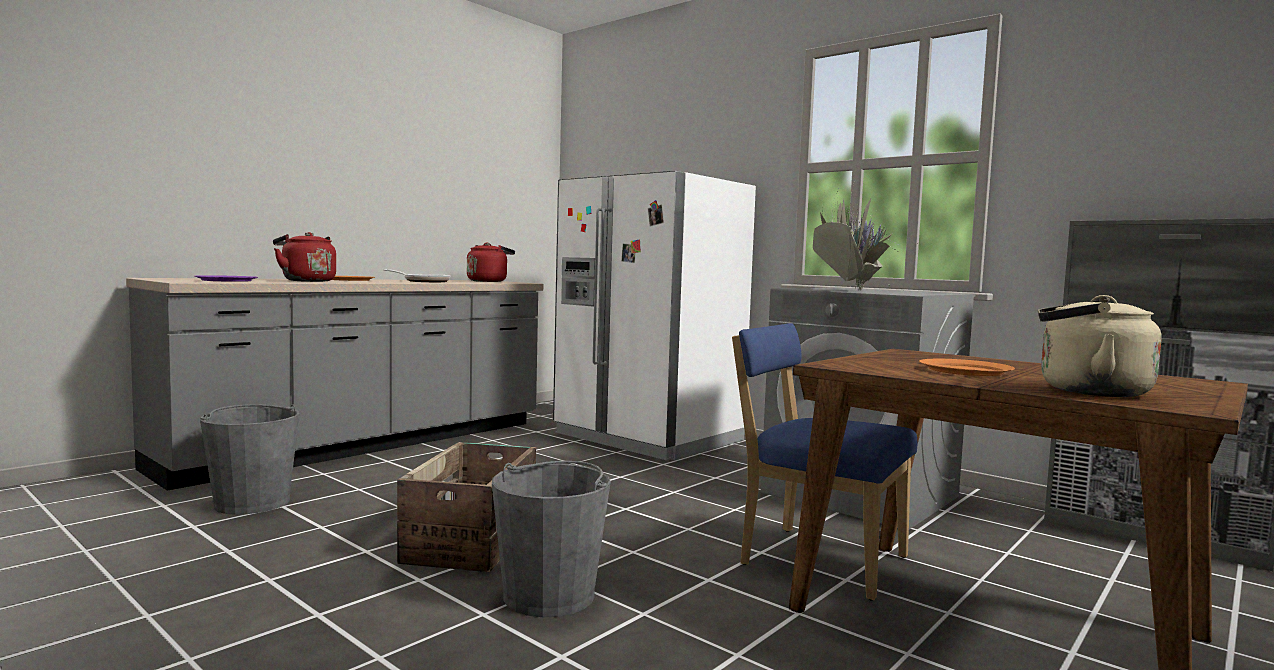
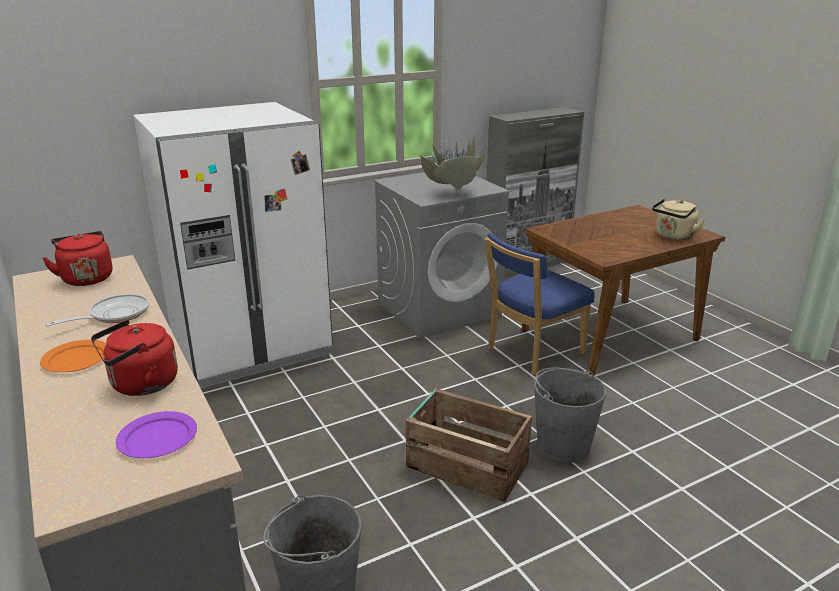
camera: 70 degrees left, 20 degrees up
orange plate [919,359,1015,376] -> none

